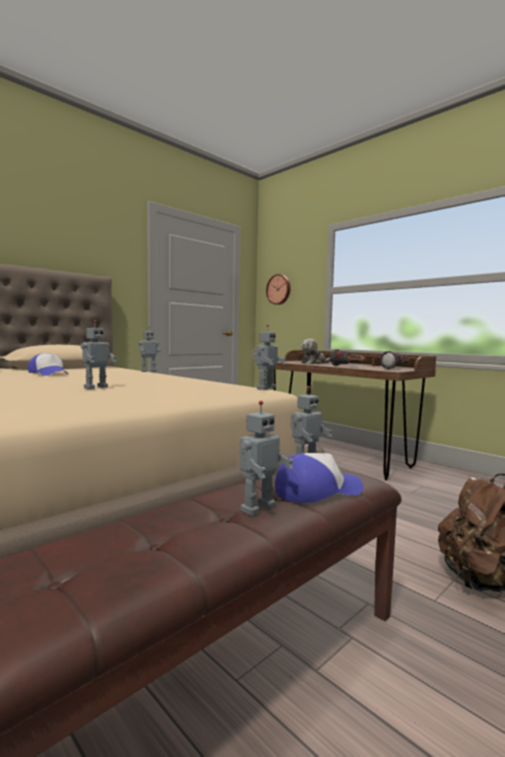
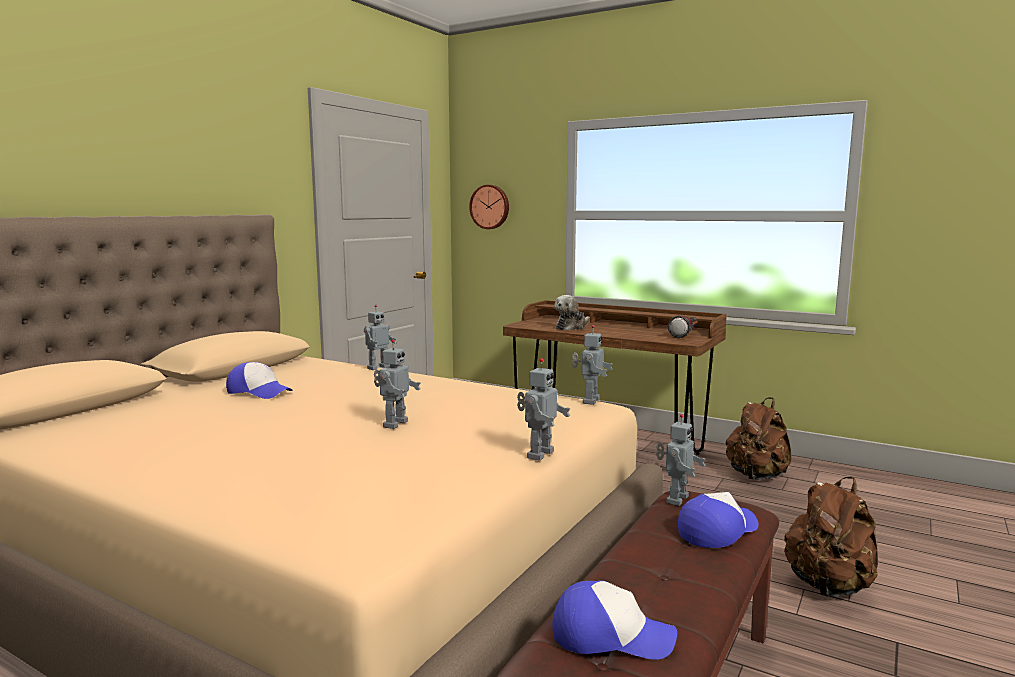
camera: 15 degrees left, 5 degrees up
toy robot [239,401,293,516] -> toy robot moved to [517,358,570,461]
flashlight [330,349,366,366] -> none
none -> cap [552,580,677,660]
none -> brown backpack [726,397,791,480]

